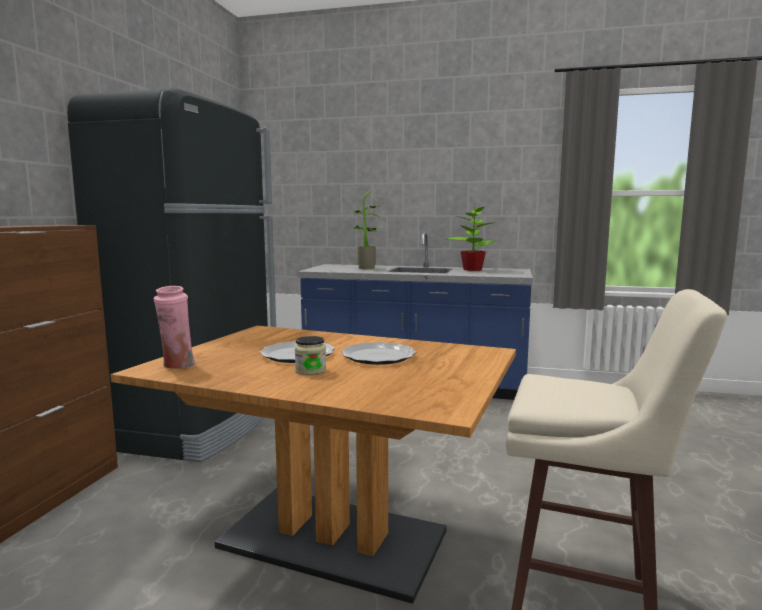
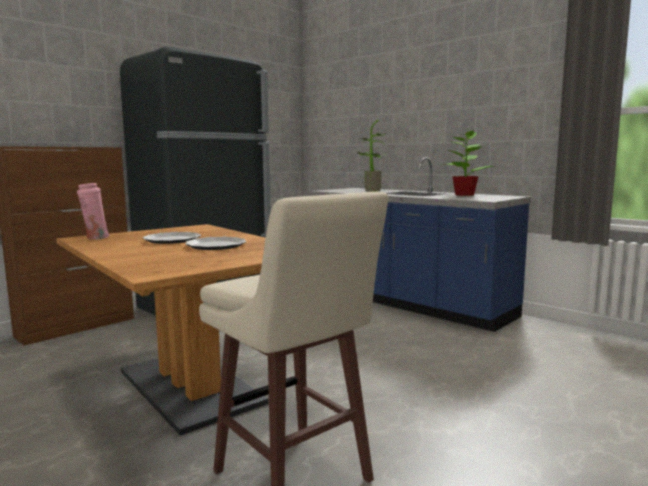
camera: 30 degrees right, 0 degrees up
jar [295,336,326,375] -> none

